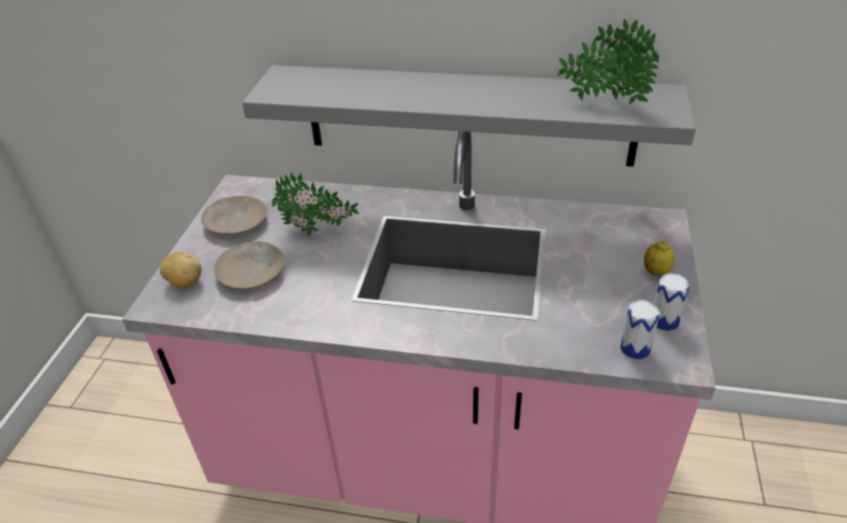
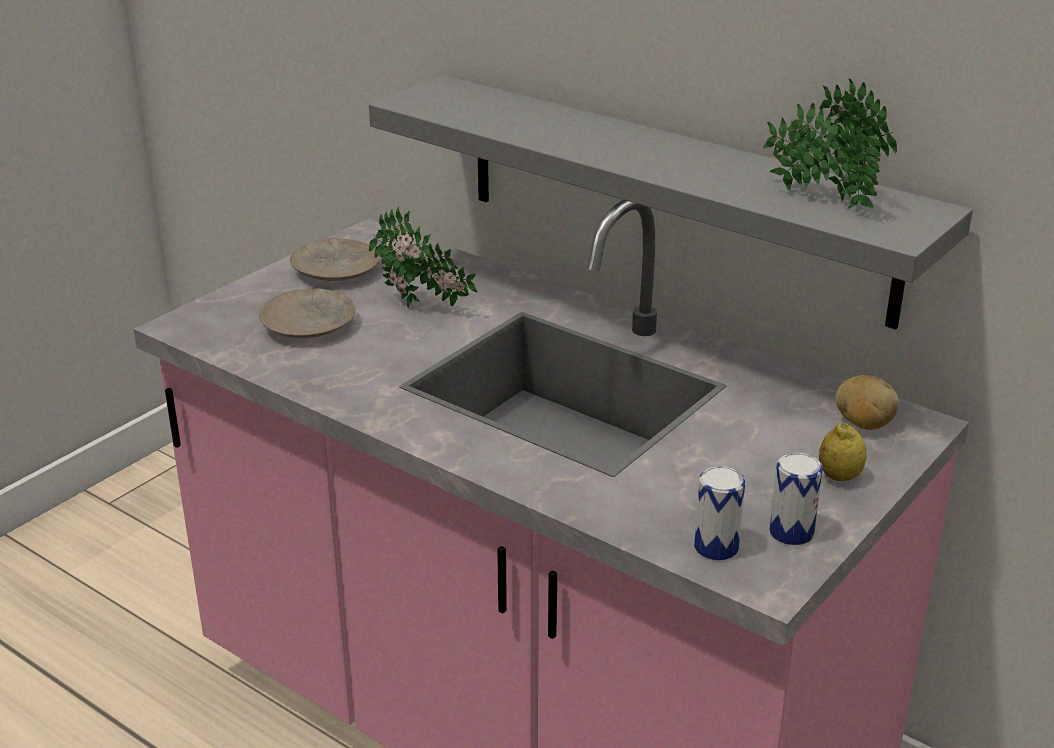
camera: 25 degrees right, 10 degrees down
potato [160,252,202,288] -> potato moved to [835,375,899,430]

